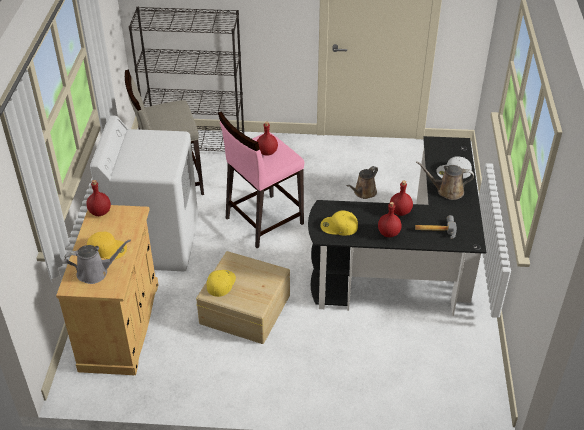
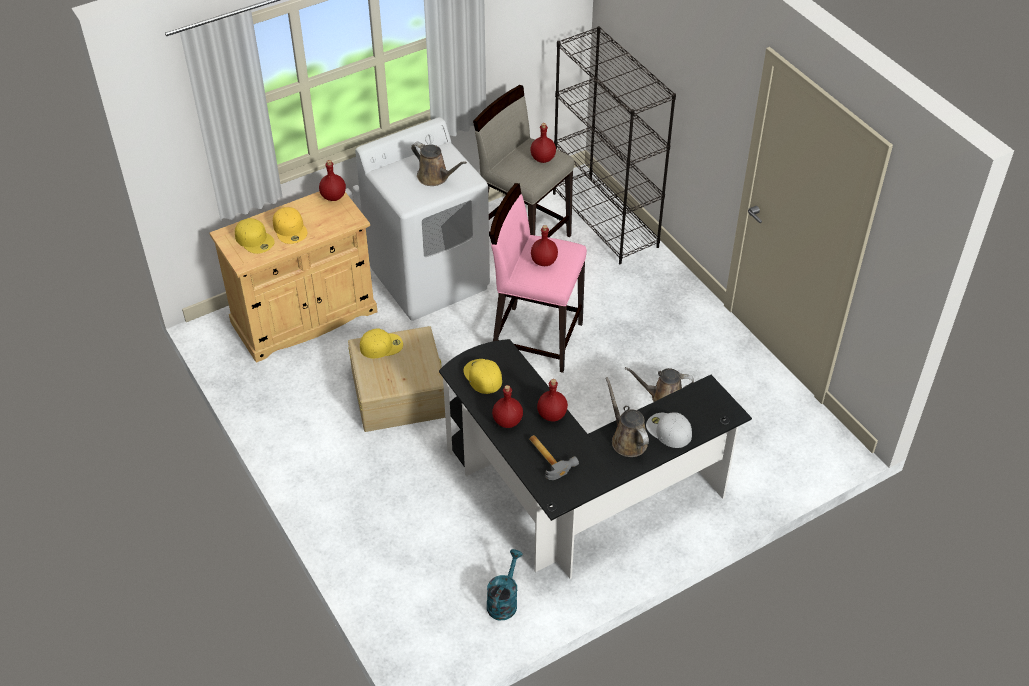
camera: 55 degrees right, 5 degrees up
grey watering can [65,240,131,284] -> yellow cap [235,218,275,254]
none -> brown watering can [411,142,467,186]
none -> turquoise watering can [487,549,523,620]
none -> red bottle [530,123,556,163]

